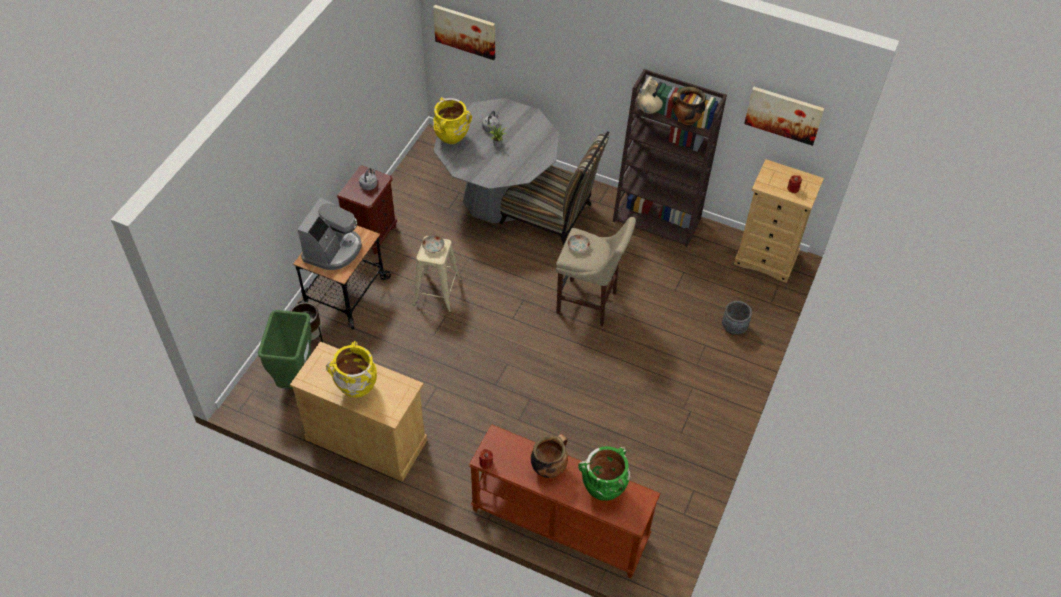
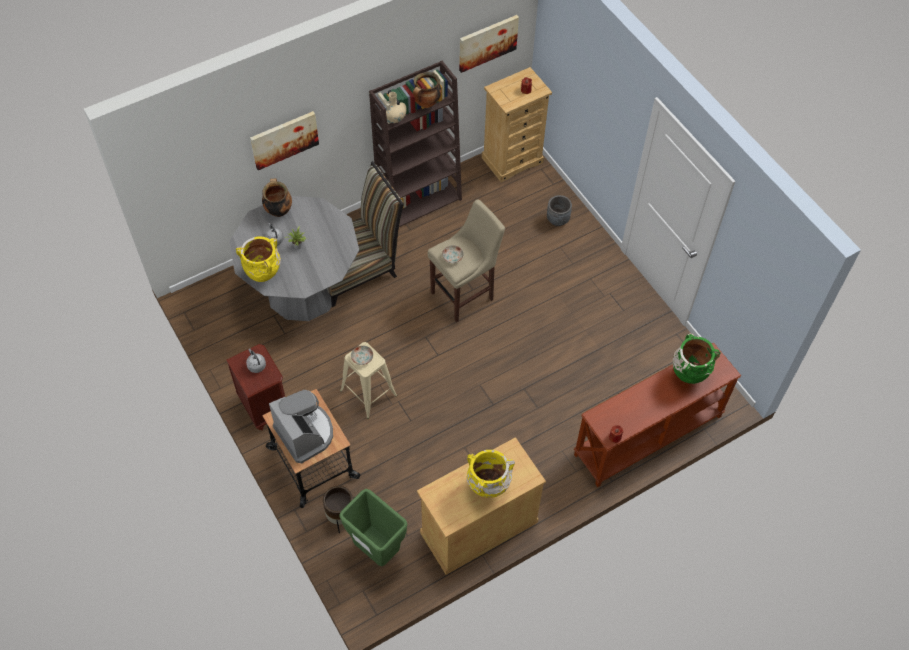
camera: 55 degrees left, 5 degrees up
picture [433,5,495,60] -> picture moved to [250,111,319,170]
cooking pot [531,434,568,478] -> cooking pot moved to [262,179,292,217]

